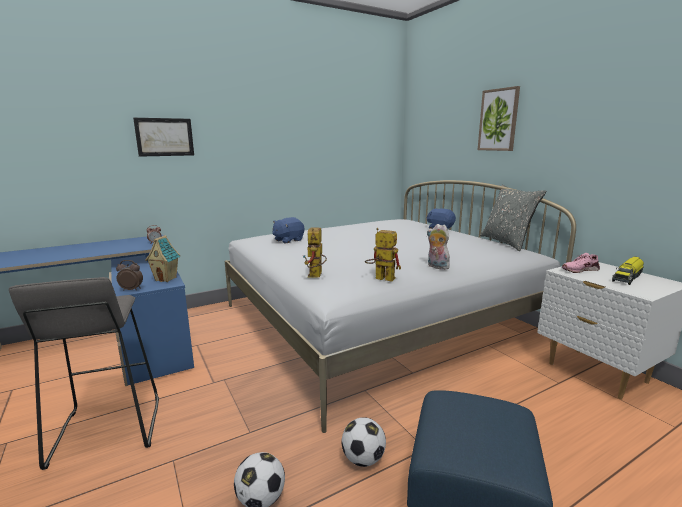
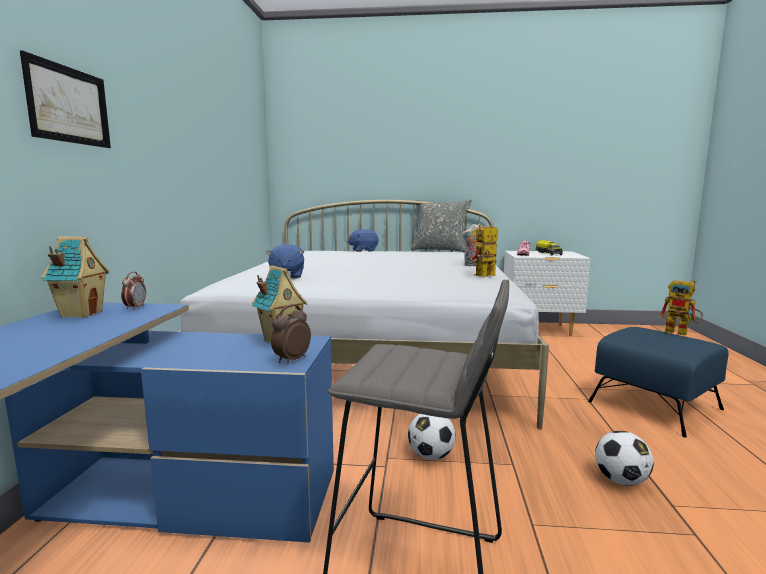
camera: 55 degrees left, 5 degrees down
toy robot [303,227,327,277] -> toy robot moved to [659,280,703,336]
football [341,417,386,467] -> football moved to [408,414,456,460]
picture [478,86,520,151] -> none
none -> toy house [41,236,109,318]

